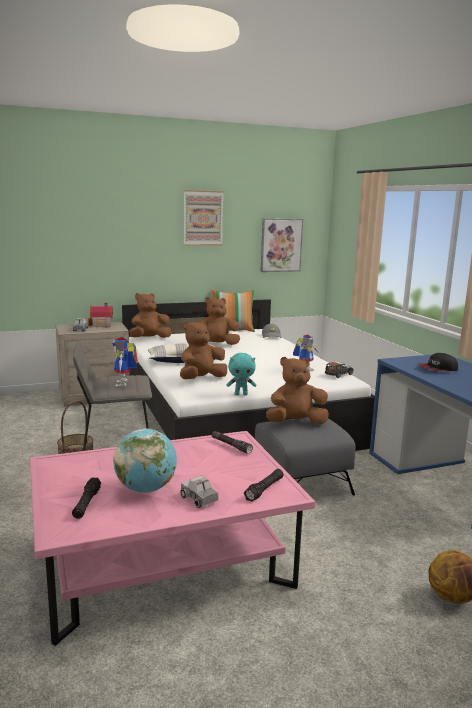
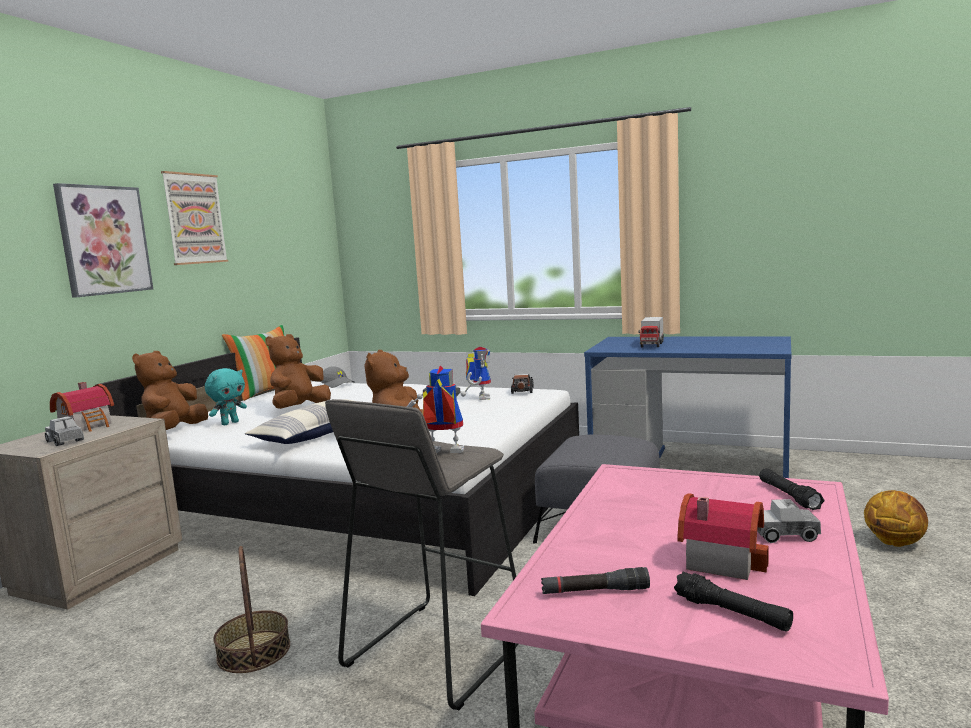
camera: 45 degrees left, 5 degrees down
toy robot [112,337,138,388] -> toy robot turned 150 degrees clockwise [407,366,482,453]
globe [113,429,177,493] -> toy house [677,493,769,580]
black flashlight [212,431,253,454] -> black flashlight moved to [541,567,650,594]
turquoise plush toy [226,353,256,395] -> turquoise plush toy moved to [205,368,247,425]
picture [261,218,303,272] -> picture moved to [53,183,153,298]
brown plush toy [266,357,329,424] -> none
cap [418,353,458,371] -> toy truck [638,317,664,347]

